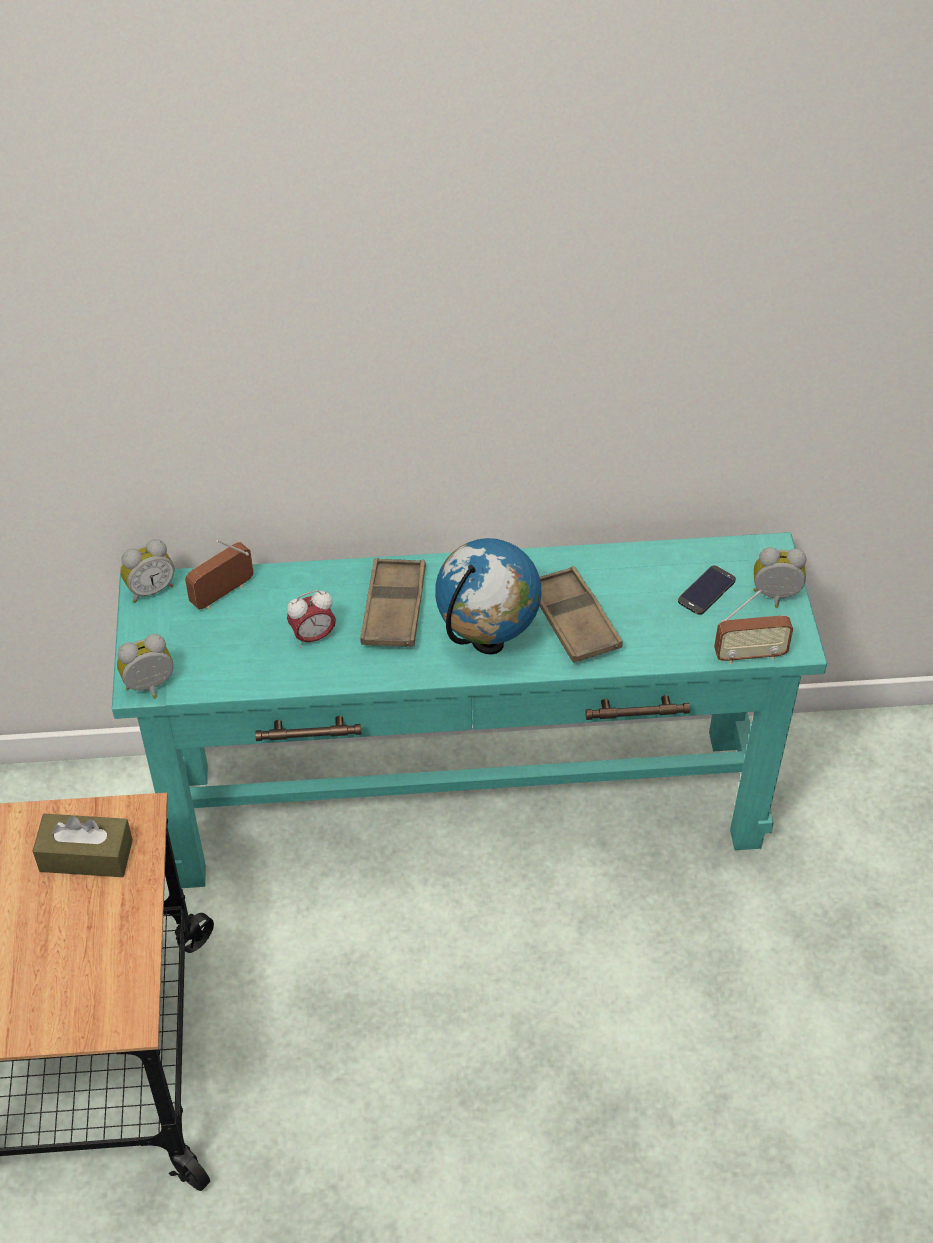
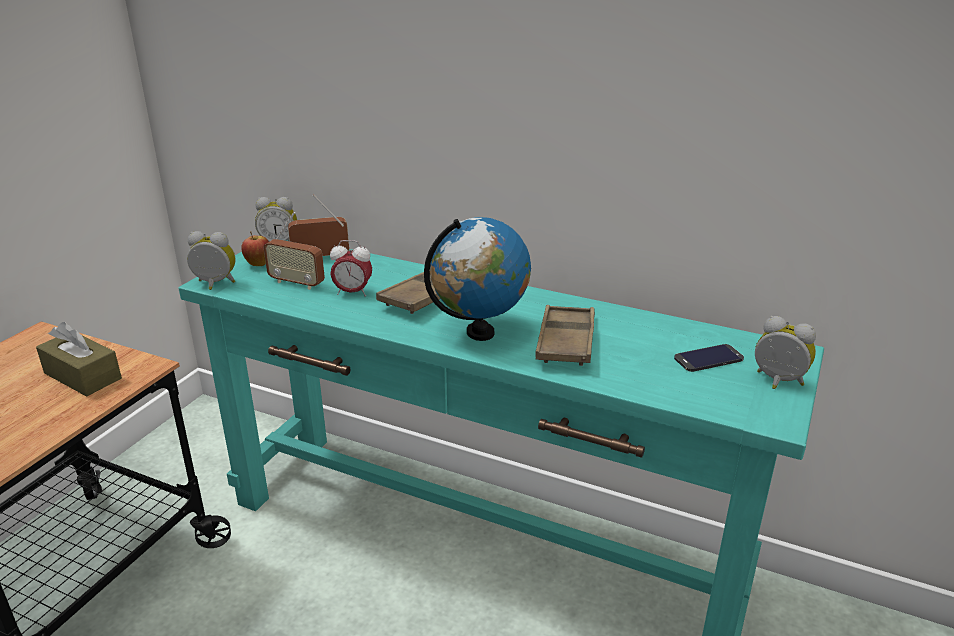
camera: 30 degrees right, 20 degrees down
radio [714,590,793,664] -> radio moved to [264,212,325,290]
none -> apple [241,231,269,266]

